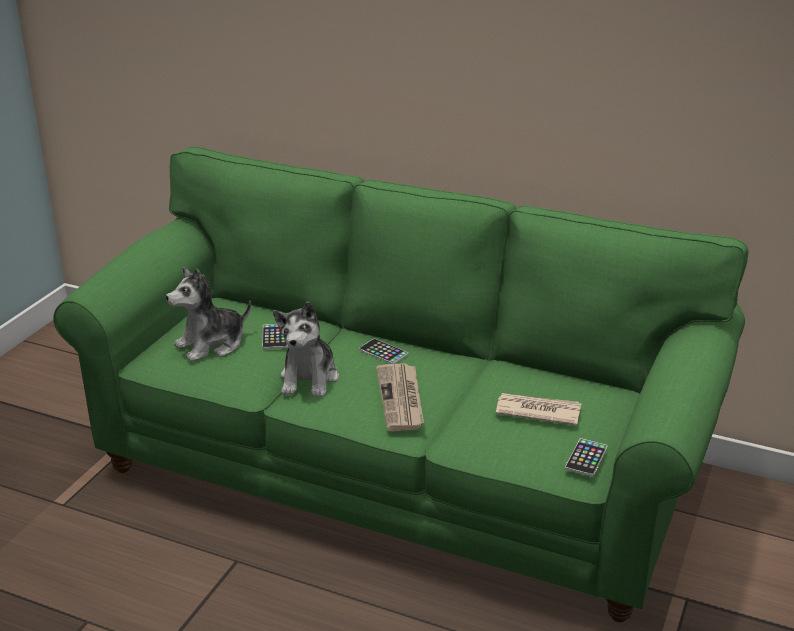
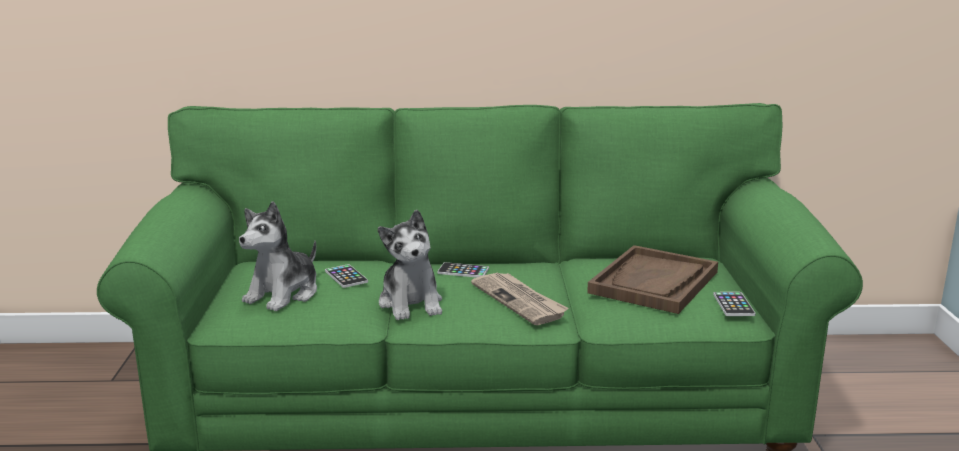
camera: 25 degrees left, 10 degrees down
newspaper [496,393,581,426] -> brown tray [587,245,718,314]

